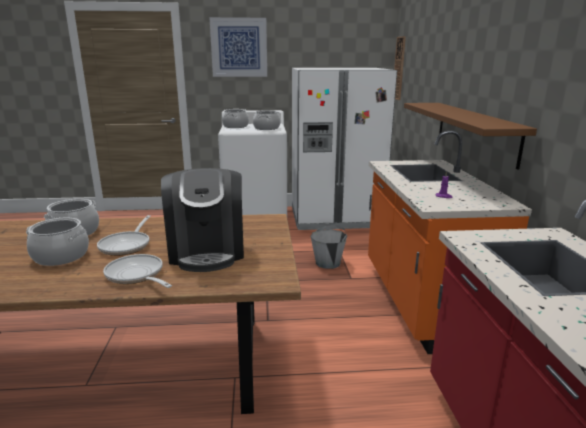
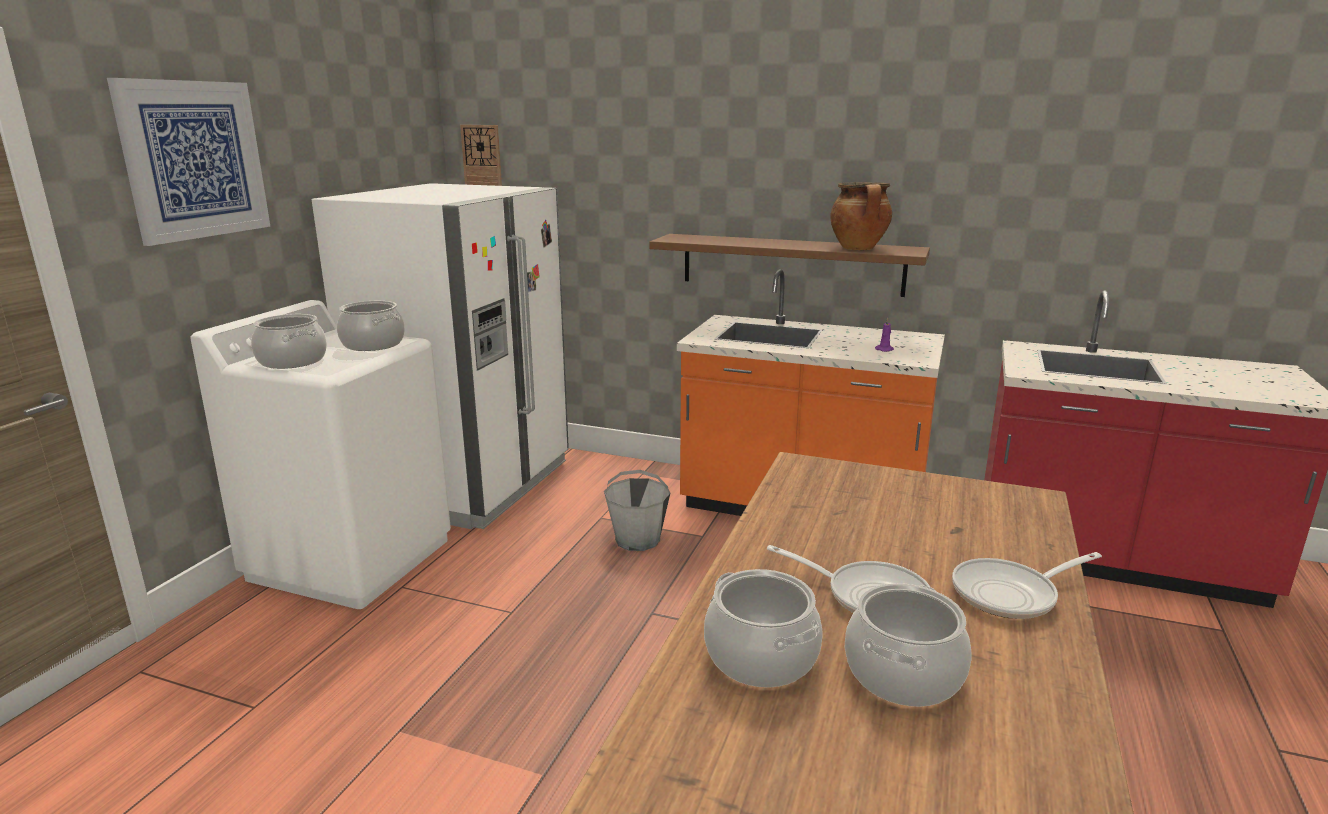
camera: 65 degrees left, 0 degrees up
coffee machine [161,168,244,272] -> none
none -> cooking pot [830,182,892,250]

